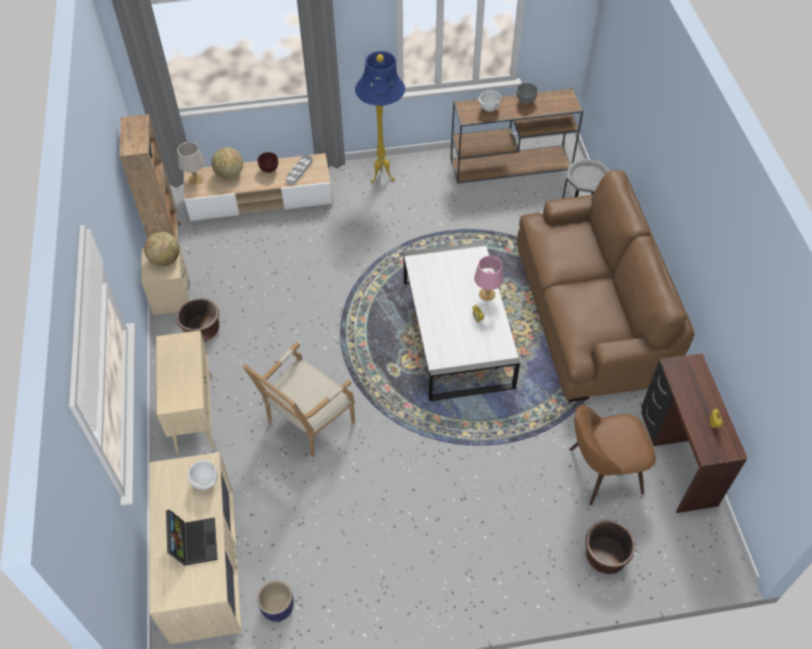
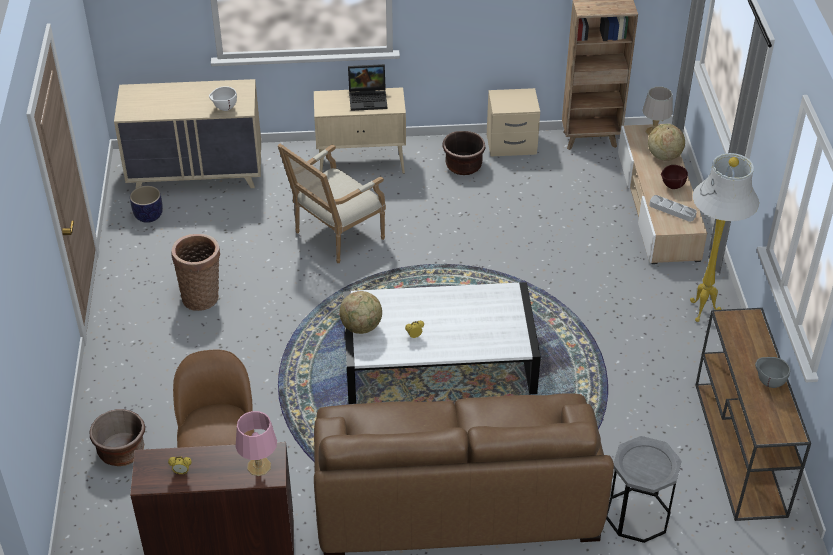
camera: 95 degrees right, 10 degrees down
globe [144,232,180,266] -> globe moved to [340,291,382,334]
laptop [166,509,218,566] -> laptop moved to [348,64,387,111]
armchair [243,342,355,457] -> armchair turned 90 degrees counterclockwise [278,144,386,263]
blue floor lamp [355,51,405,183] -> white floor lamp [690,153,759,322]
pink table lamp [474,256,504,301] -> pink table lamp moved to [235,411,277,476]
white bowl [478,91,501,112] -> none
none -> basket [171,234,220,311]

